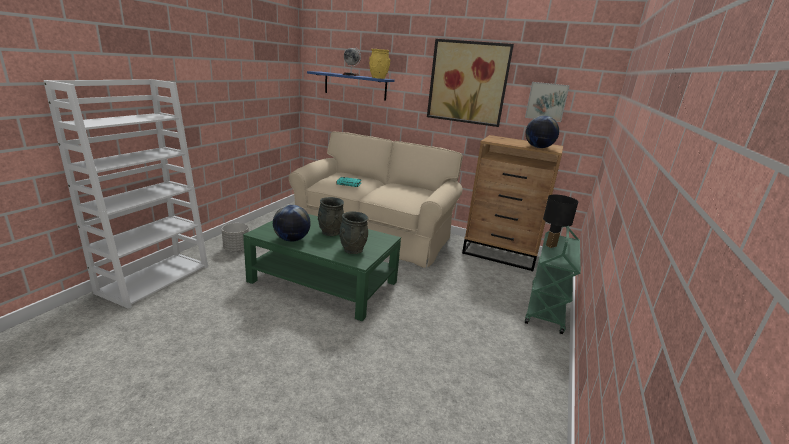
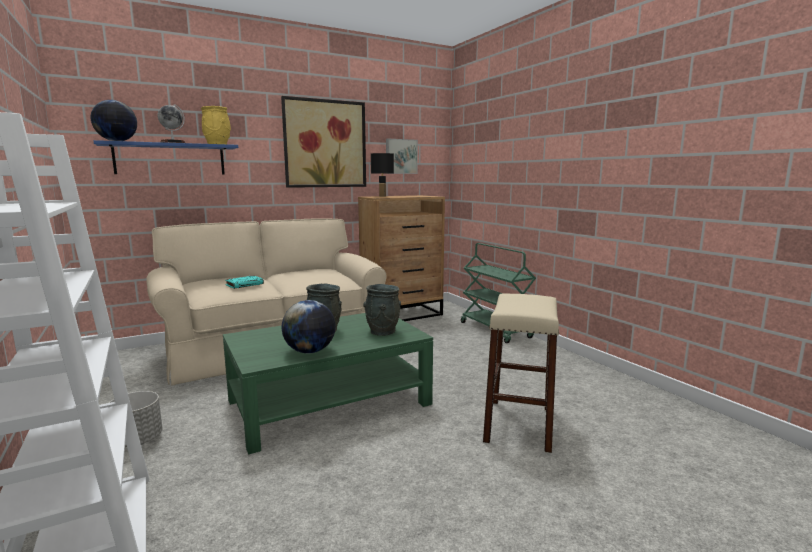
camera: 50 degrees left, 10 degrees down
globe [525,116,559,148] -> globe moved to [91,100,137,141]
black table lamp [543,195,578,248] -> black table lamp moved to [371,153,394,197]
none -> beige stool [483,293,559,453]

